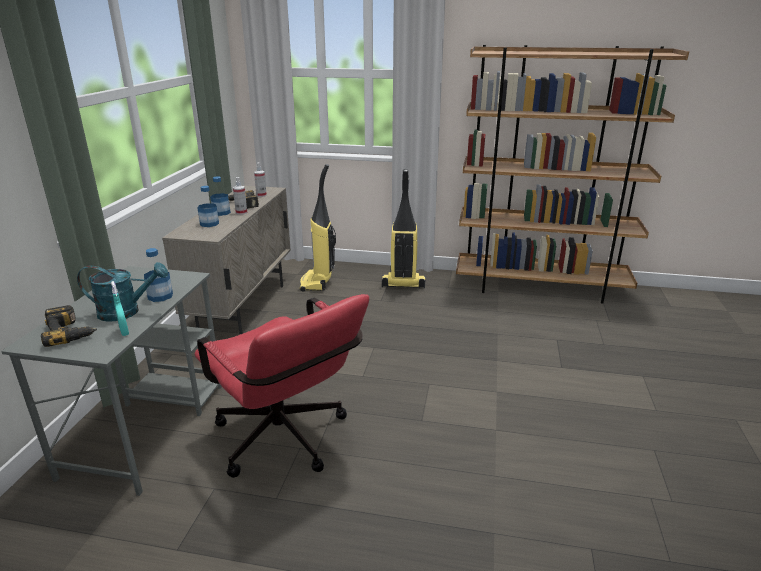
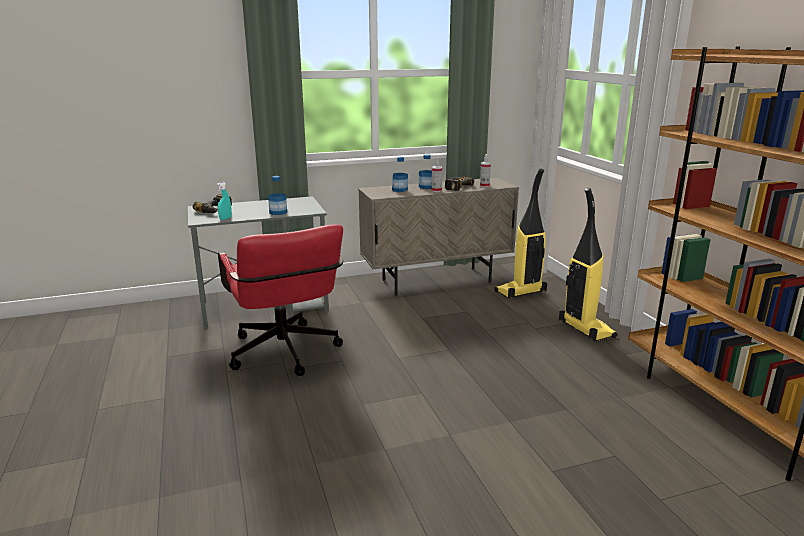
camera: 60 degrees right, 5 degrees down
turquoise watering can [77,262,168,322] -> none
red office chair [194,294,369,478] -> red office chair turned 45 degrees counterclockwise [218,225,343,376]

